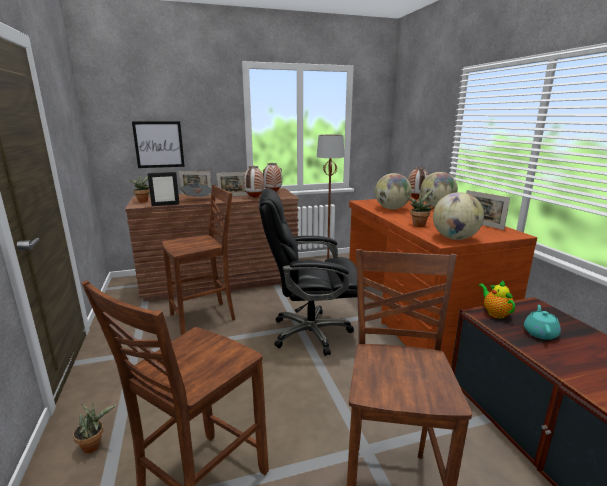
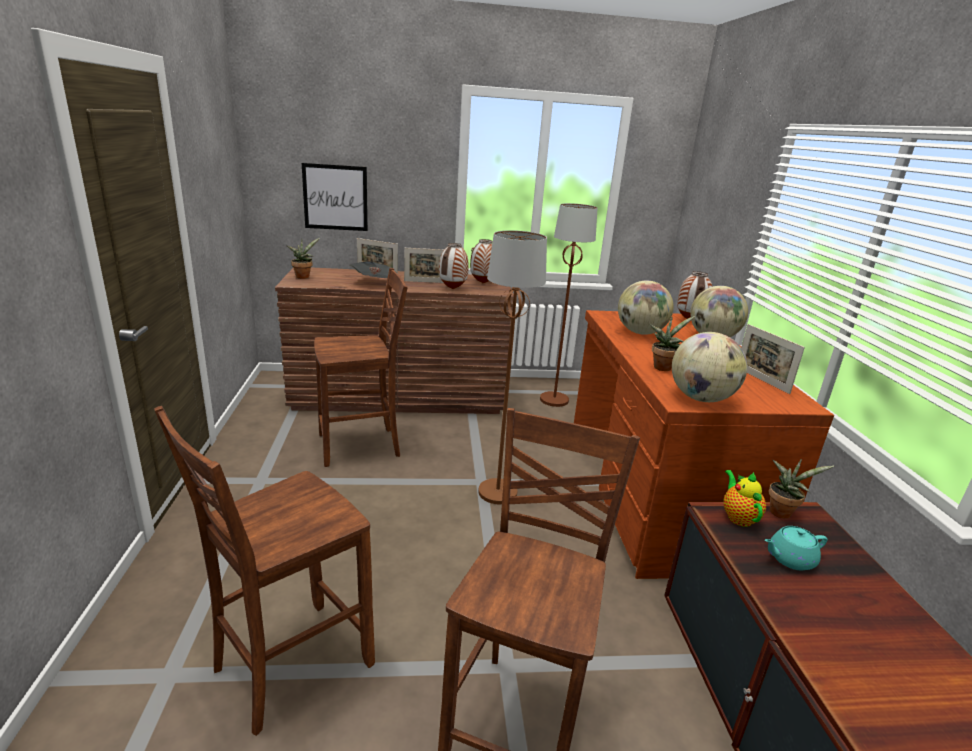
camera: 10 degrees right, 5 degrees up
potted plant [73,404,116,453] -> potted plant moved to [769,459,834,519]
picture frame [147,172,180,206] -> none
black office chair [259,188,365,356] -> brown floor lamp [478,230,547,504]
turquoise teapot [524,305,561,340] -> turquoise teapot turned 135 degrees counterclockwise [765,526,828,570]

